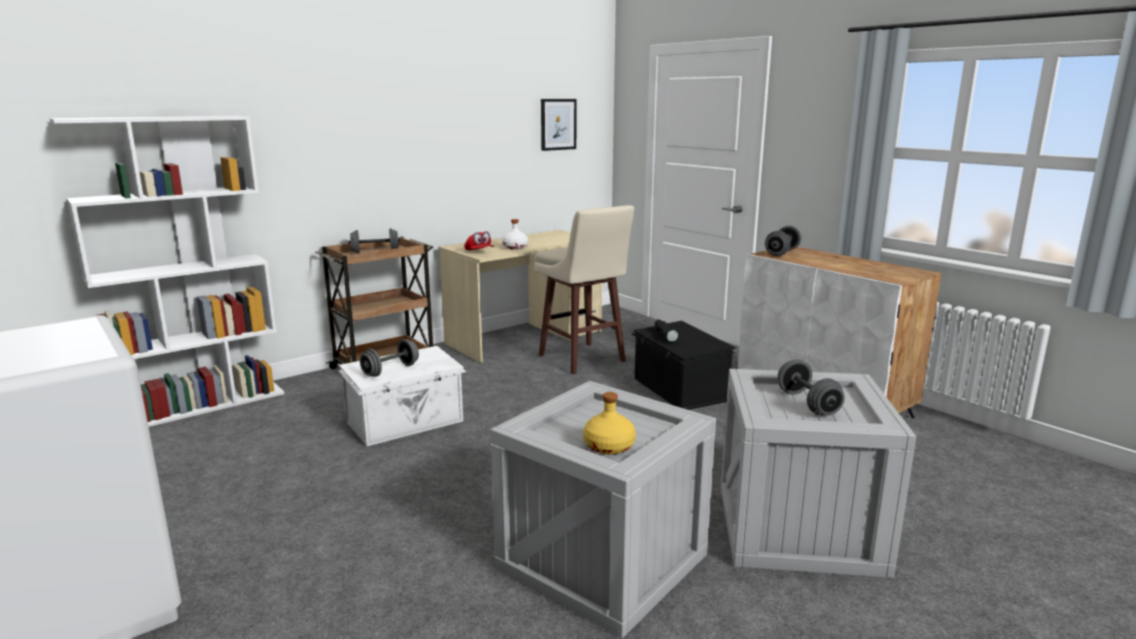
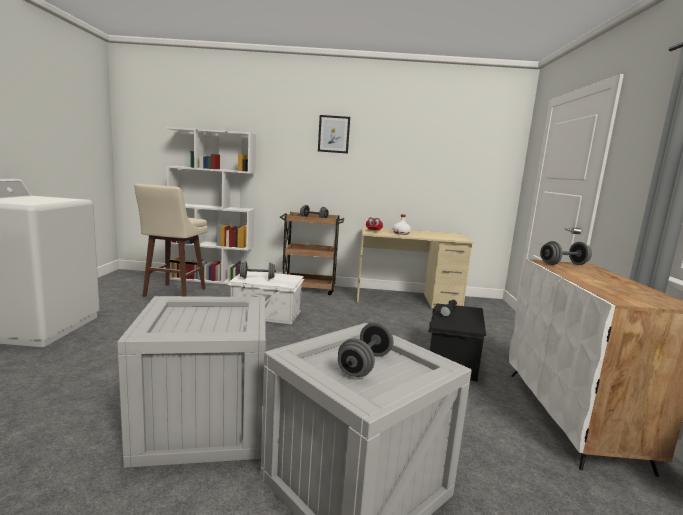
camera: 40 degrees right, 5 degrees down
beige stool [534,205,634,374] -> beige stool moved to [134,184,208,297]
picture [541,99,577,151] -> picture moved to [318,115,350,154]
yellow bottle [583,392,636,455] -> none

